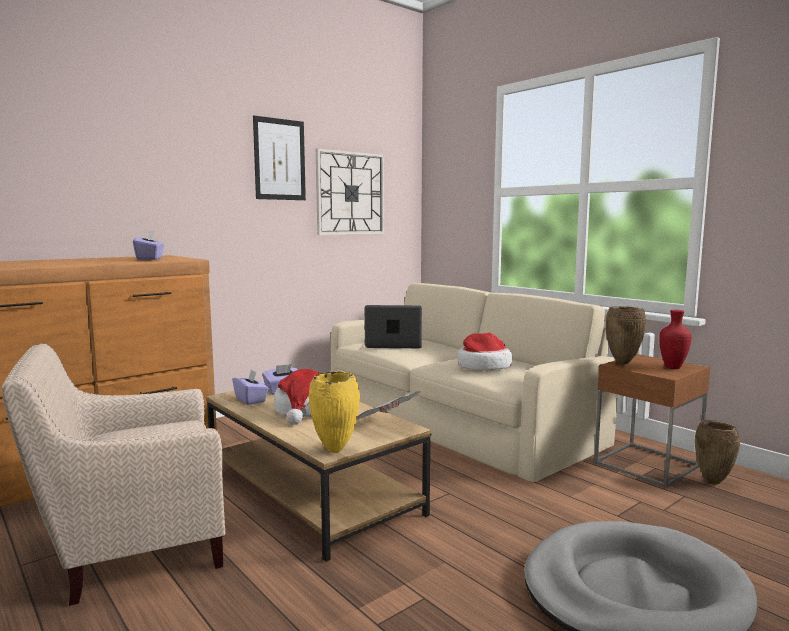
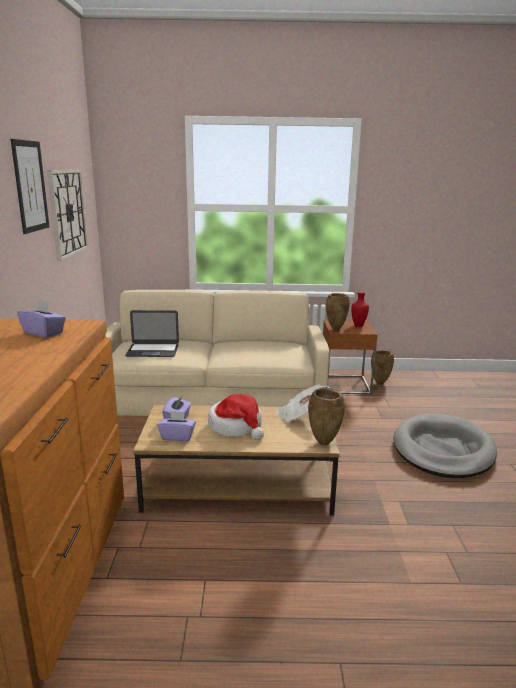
camera: 50 degrees left, 10 degrees up
beige armchair [1,343,226,606] -> none
yellow vase [309,371,360,453] -> brown vase [308,387,345,445]
laptop [364,305,422,348] -> laptop turned 135 degrees counterclockwise [125,310,179,357]
hat [457,333,512,370] -> none

